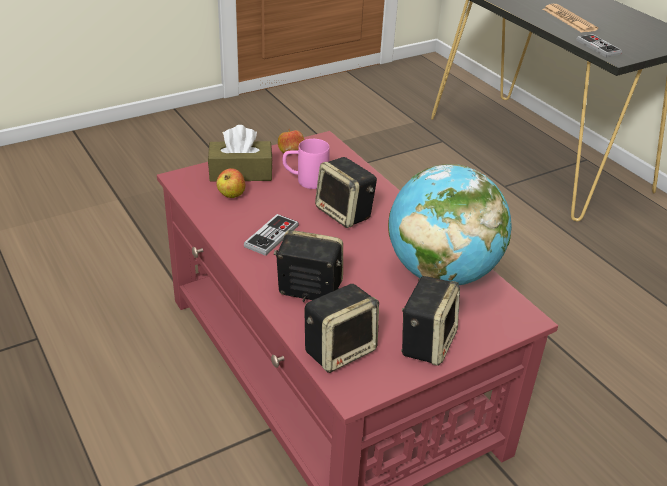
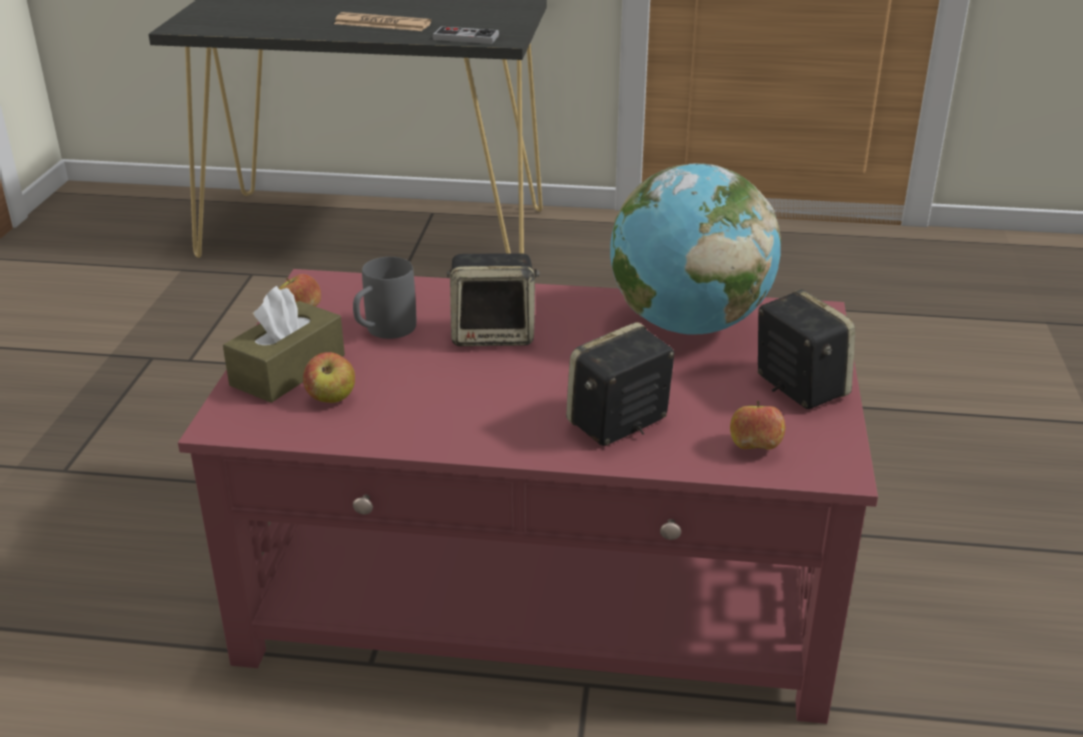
camera: 50 degrees left, 5 degrees down
game controller [244,214,299,256] -> none
pink mug [283,139,330,189] -> grey mug [353,257,416,339]
speaker [305,284,379,373] -> apple [730,401,785,450]

